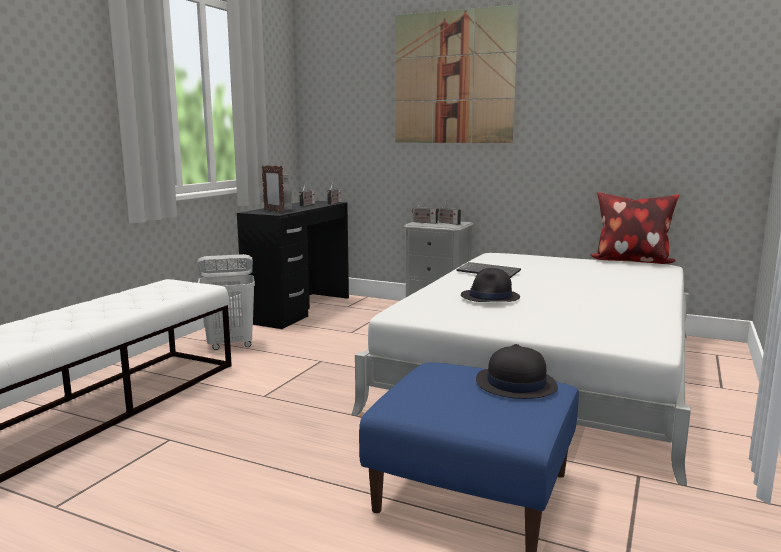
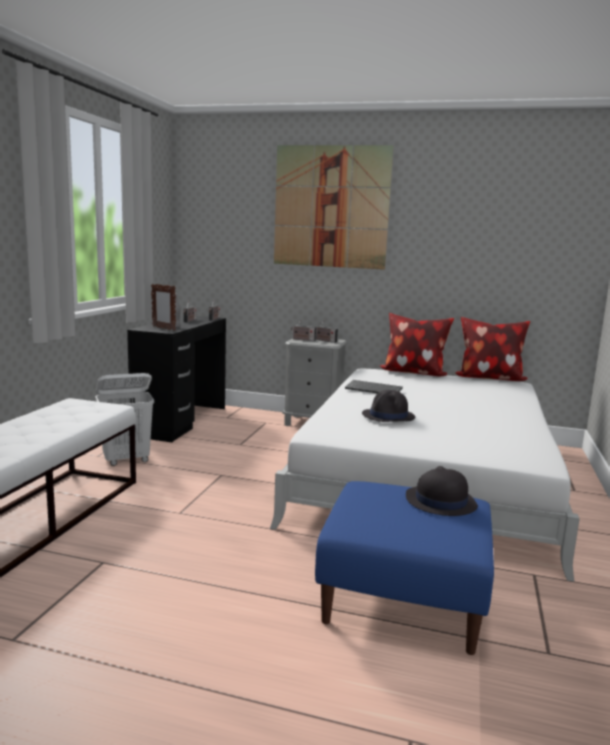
camera: 10 degrees left, 0 degrees up
none -> pillow [380,313,454,376]

